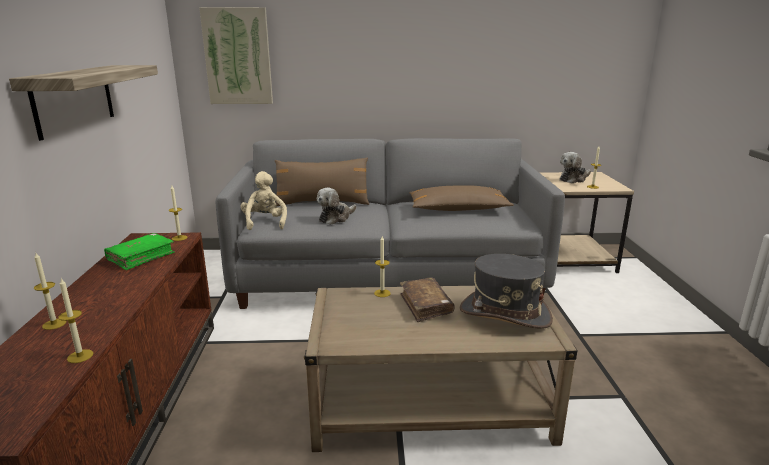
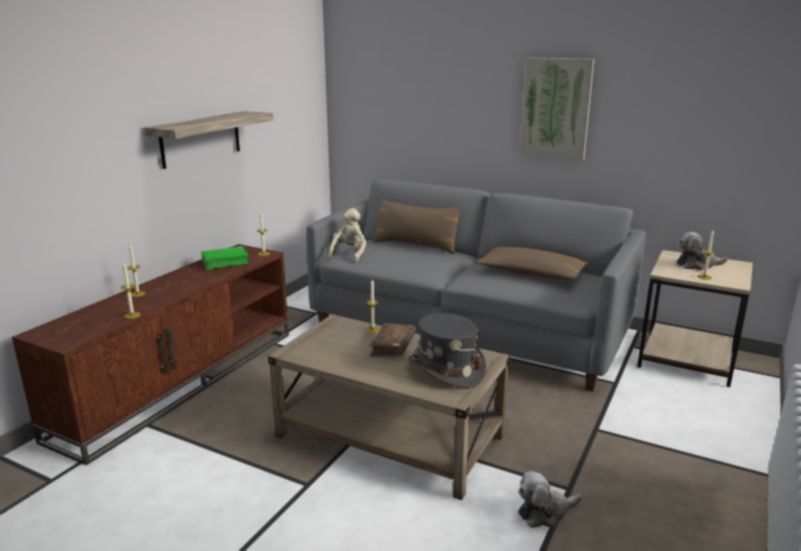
camera: 30 degrees right, 0 degrees up
picture [199,7,273,104] -> picture moved to [520,57,595,160]
plush toy [317,188,357,225] -> plush toy moved to [518,471,582,528]

